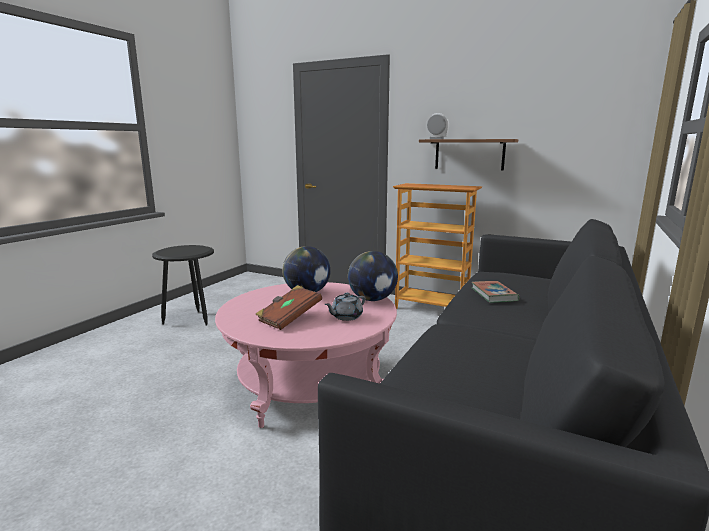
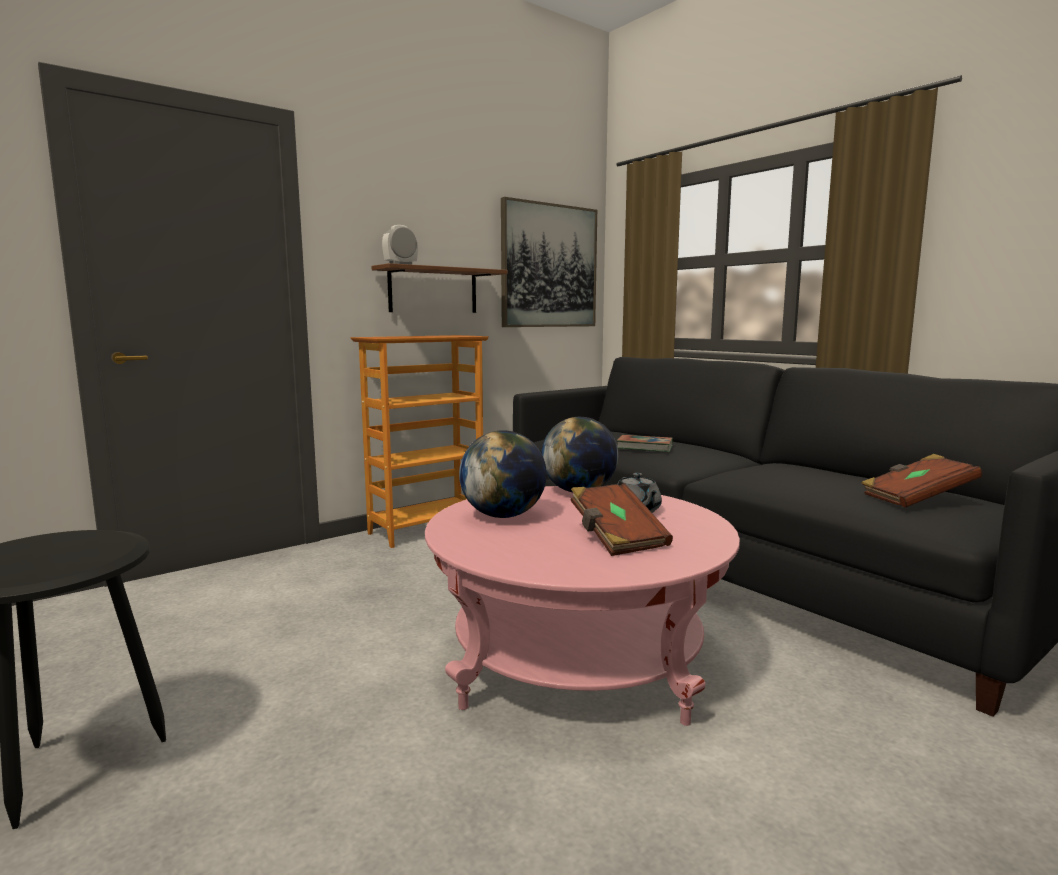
camera: 65 degrees left, 5 degrees down
none -> picture [501,197,597,327]
none -> brown book [861,454,982,508]

